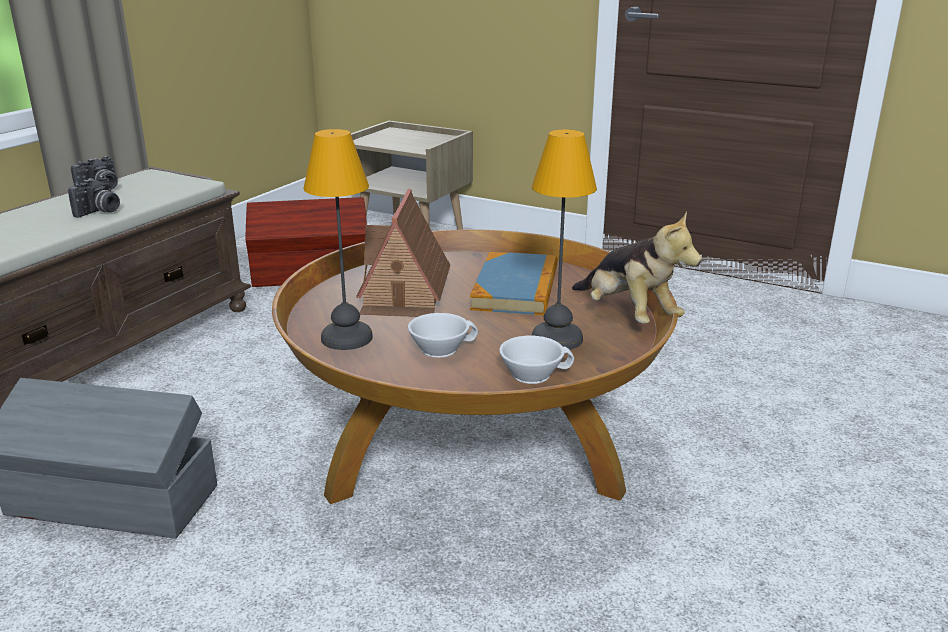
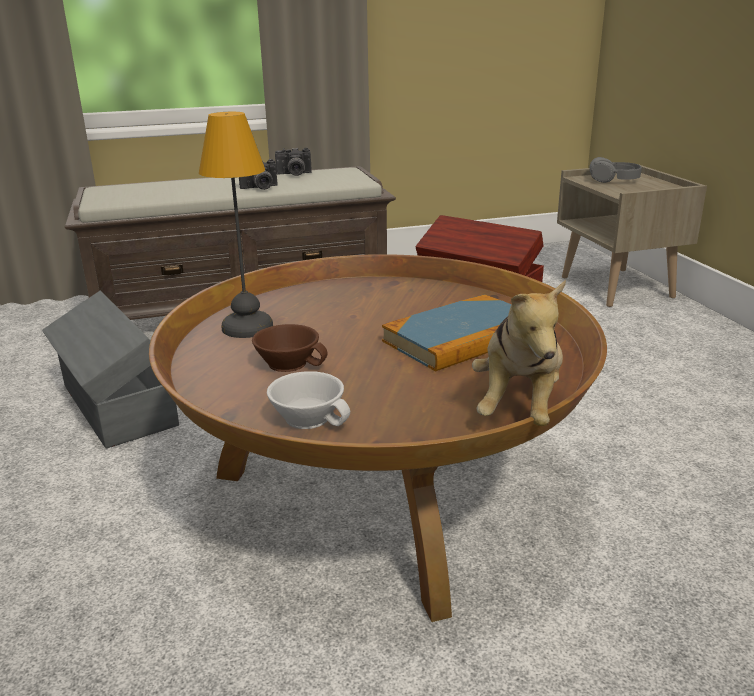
camera: 45 degrees right, 0 degrees up
toy house [356,189,451,317] -> none
white cup [408,313,478,358] -> brown cup [252,324,327,372]
table lamp [532,130,597,350] -> none
none -> grey headphones [589,157,642,183]

